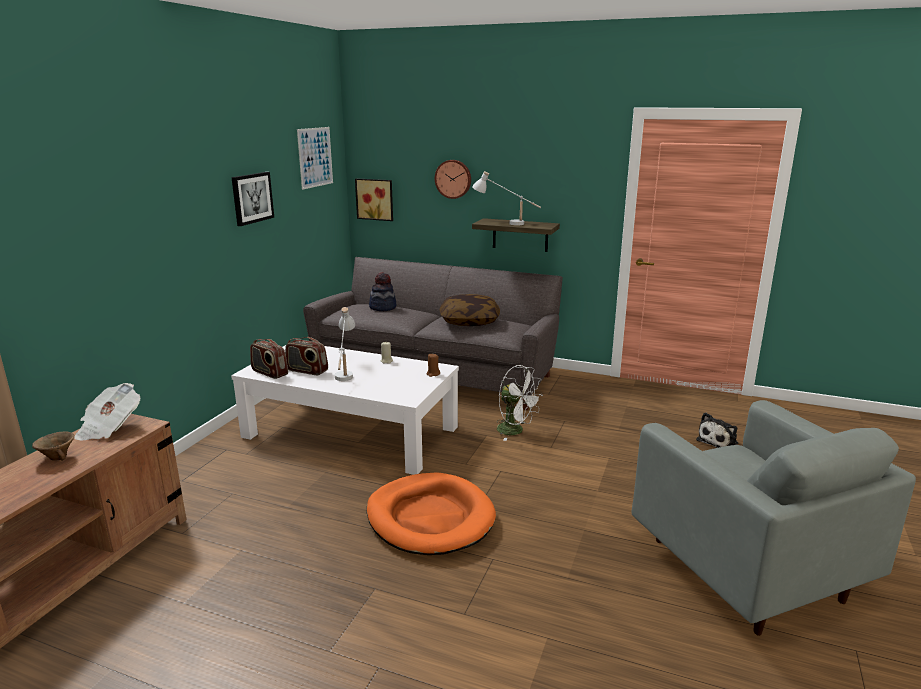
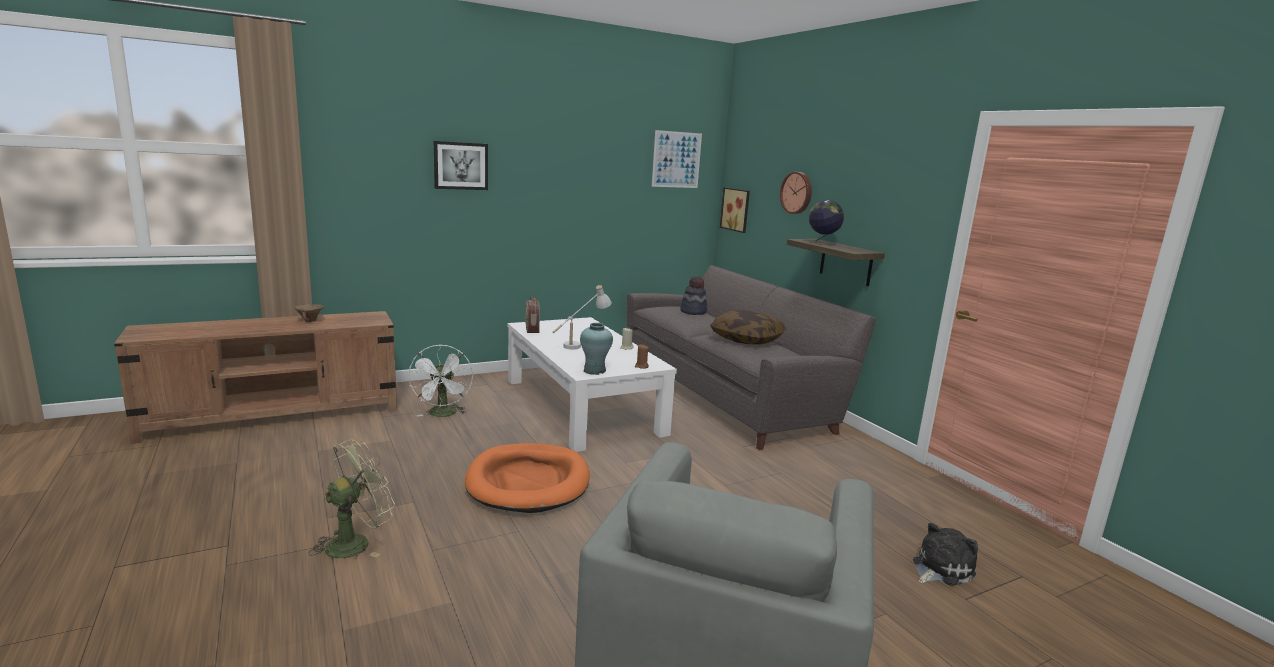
camera: 40 degrees right, 5 degrees down
newspaper [74,383,140,441] -> none
picture [231,172,274,226] -> picture moved to [434,141,488,190]
radio [285,337,328,375] -> none
white table lamp [472,171,541,225] -> globe [809,200,844,245]
white fan [497,365,543,441] -> white fan moved to [409,345,473,417]
plush toy [696,413,738,448] -> plush toy turned 150 degrees clockwise [913,523,978,586]
none -> green fan [308,439,395,558]
none -> turquoise vase [580,323,613,375]

